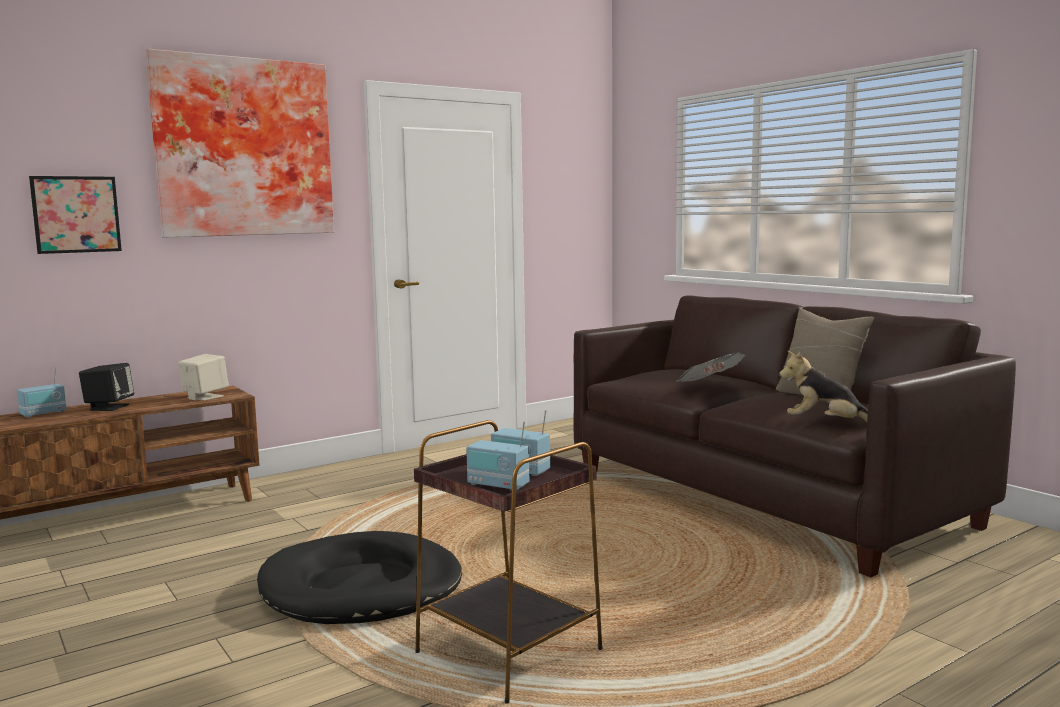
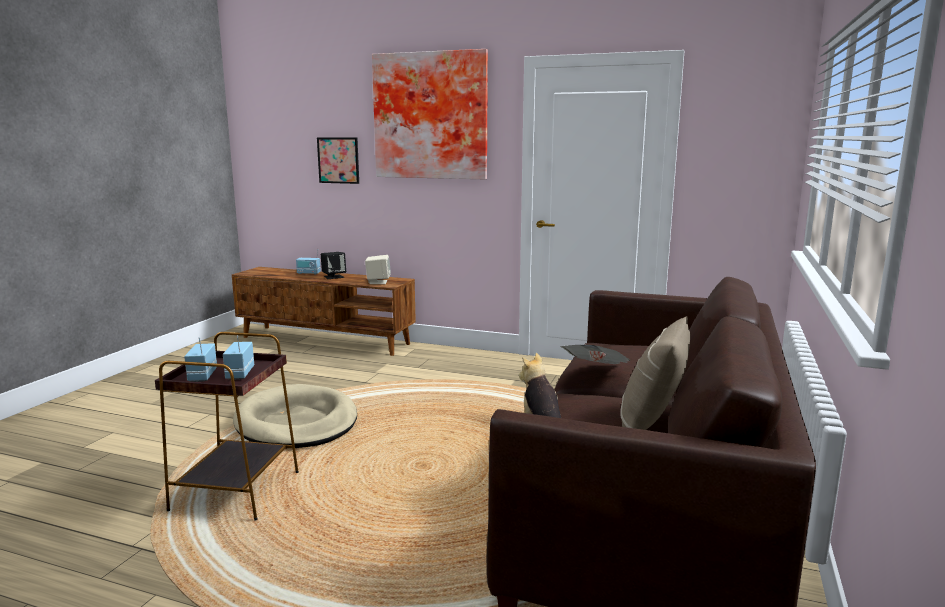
camera: 55 degrees right, 5 degrees up
black dog bed [257,531,462,624] -> beige dog bed [233,384,357,448]

